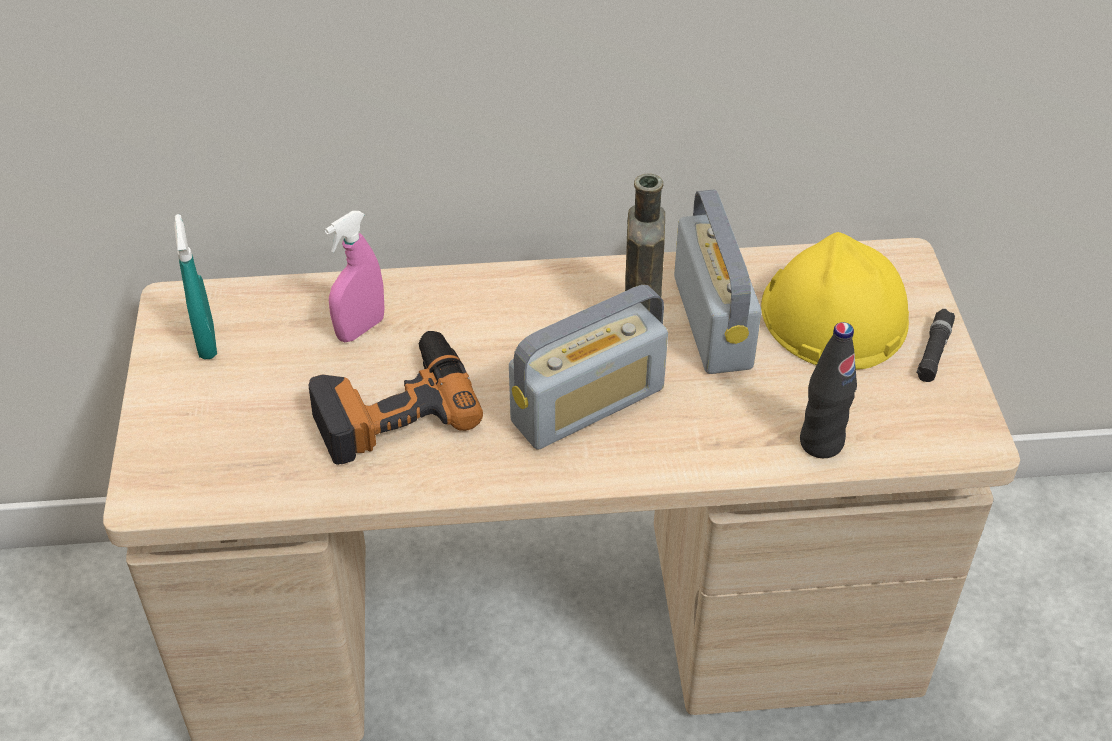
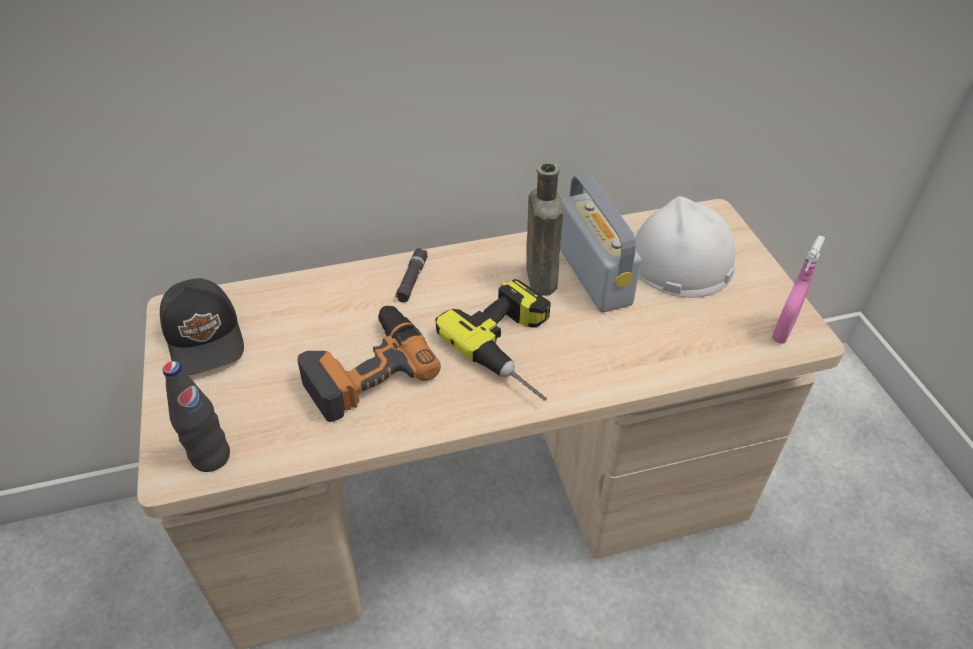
camera: 10 degrees left, 0 degrees up
turquoise spray bottle [174,214,217,359] -> black cap [160,278,244,375]
pink spray bottle [324,211,384,342] -> pink spray bottle moved to [772,235,825,343]
radio [509,285,668,450] -> power drill [435,279,551,401]
yellow hard hat [761,232,909,369] -> white hard hat [633,196,735,298]
black bottle [800,322,857,458] -> black bottle moved to [163,361,230,472]
black flashlight [916,309,955,382] -> black flashlight moved to [395,248,428,302]

